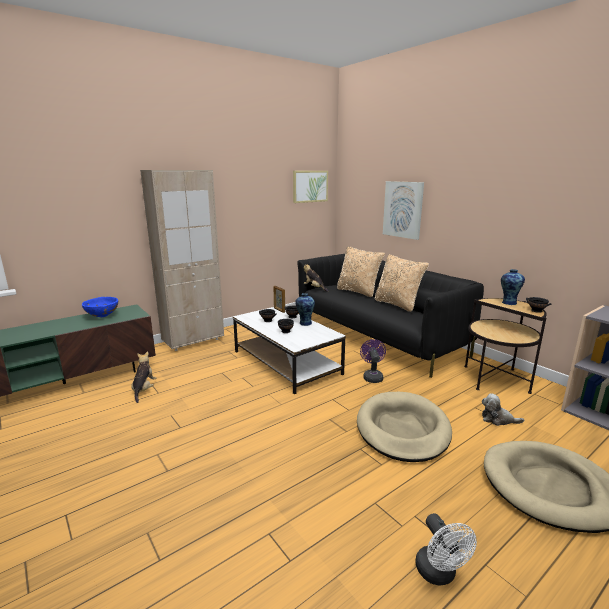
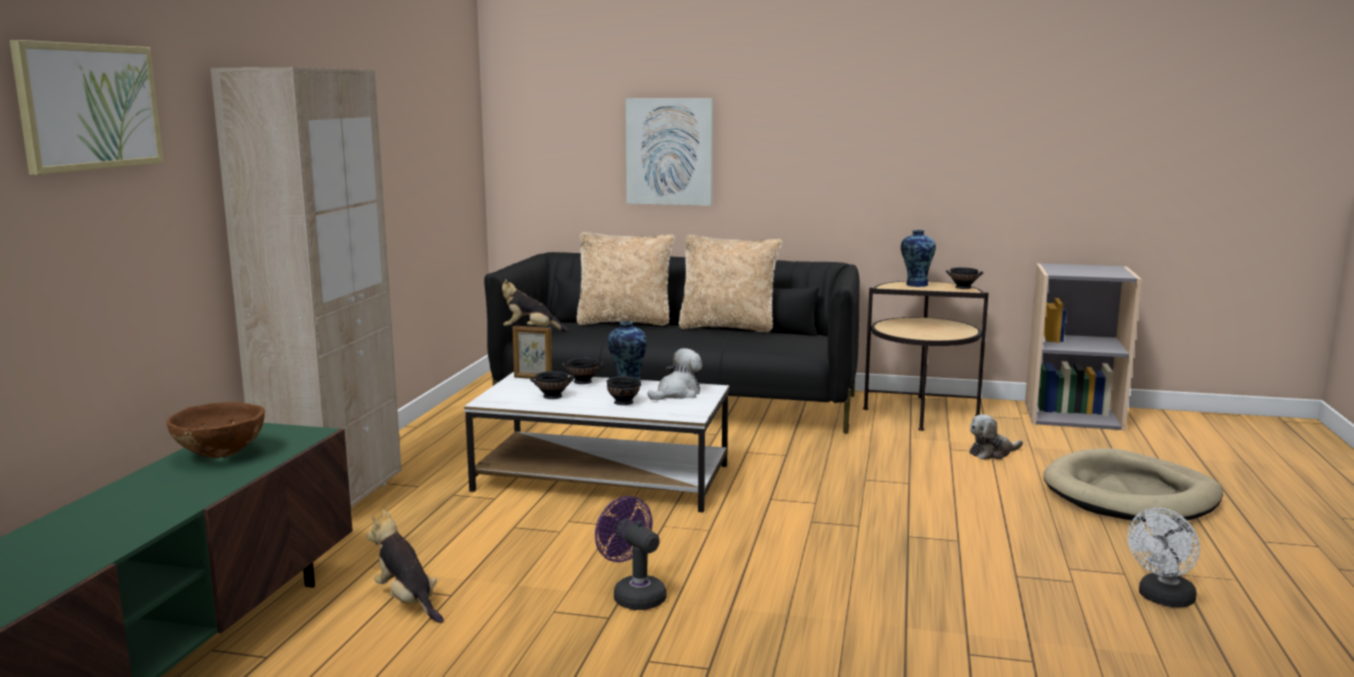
camera: 40 degrees left, 5 degrees down
blue bowl [82,297,118,317] -> brown bowl [166,402,265,458]
picture [293,171,328,203] -> picture moved to [9,40,163,175]
beige dog bed [357,392,452,462] -> none
purple fan [360,339,386,383] -> purple fan moved to [595,496,666,610]
white fan [415,513,477,586] -> white fan turned 105 degrees clockwise [1128,508,1200,607]
none -> plush toy [648,348,702,400]

